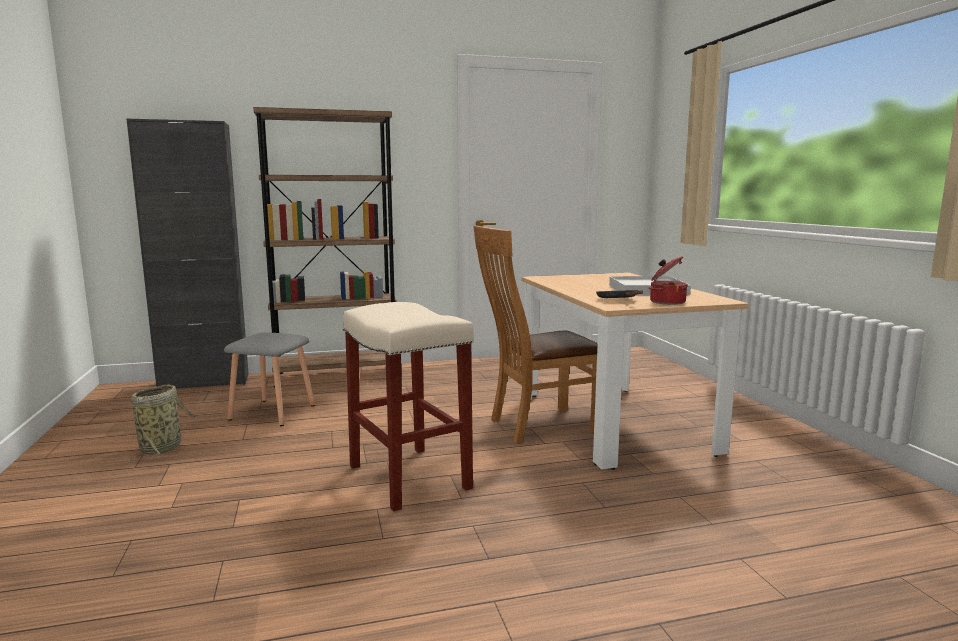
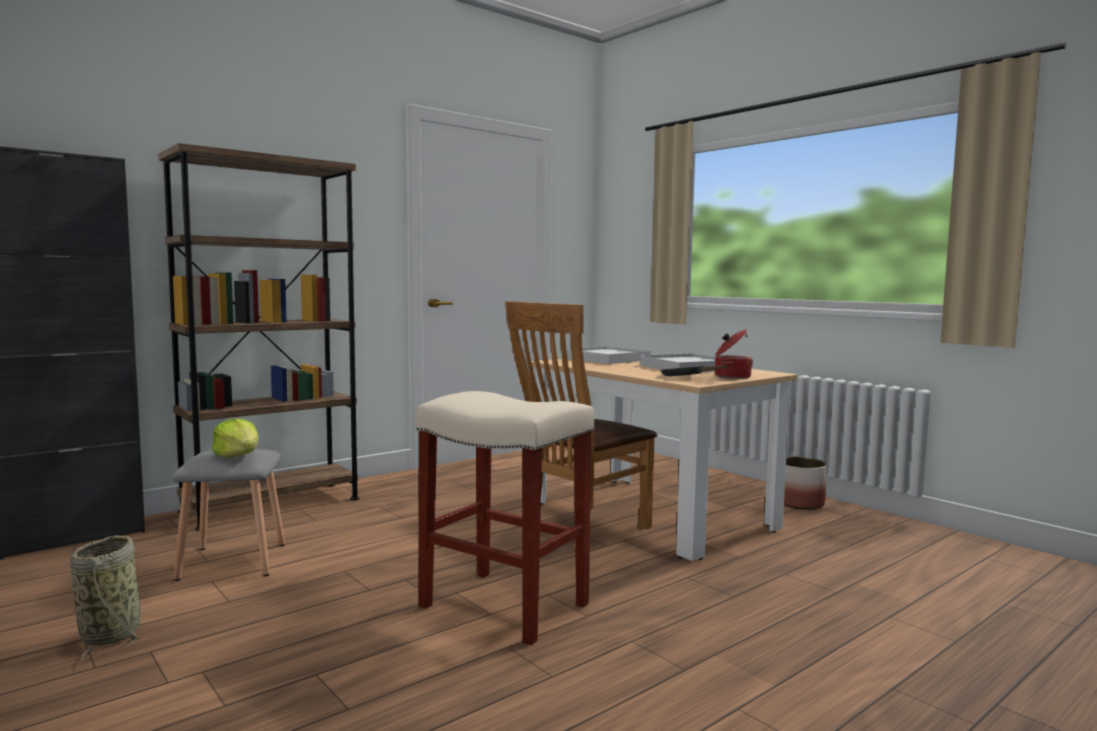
camera: 25 degrees left, 5 degrees down
none -> lettuce [212,419,259,458]
none -> white tray [566,346,651,364]
none -> planter [784,457,827,509]

